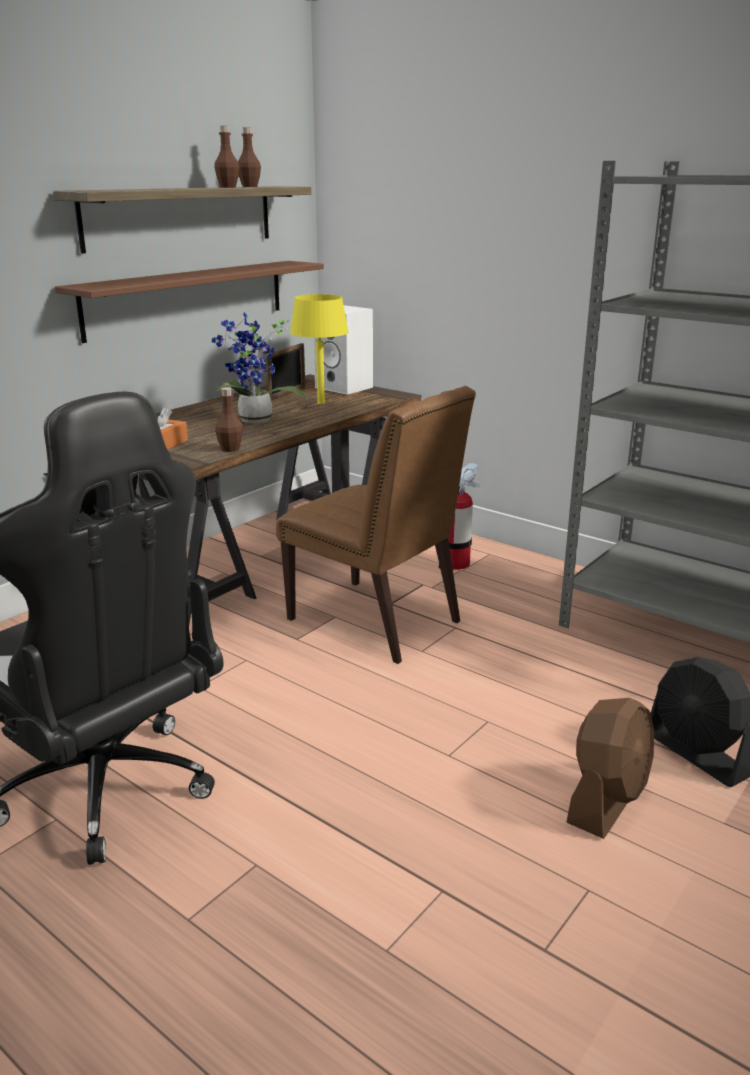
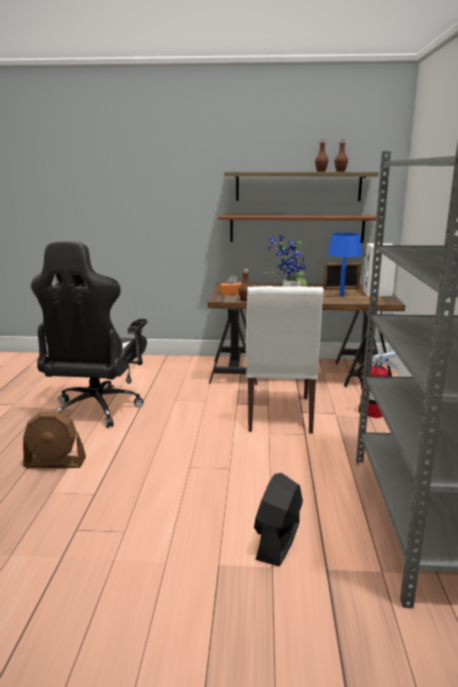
camera: 55 degrees right, 5 degrees down
brown chair [276,386,476,664] -> white chair [246,286,324,434]
yellow table lamp [290,294,349,404] -> blue table lamp [327,233,362,296]
brown fan [566,698,654,839] -> brown fan moved to [23,412,86,468]

